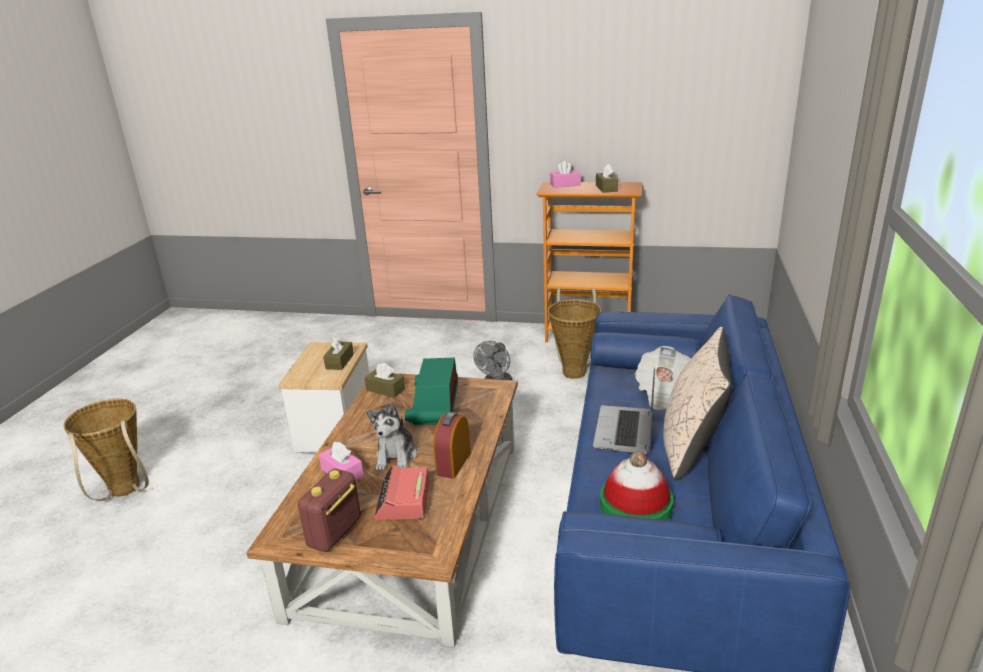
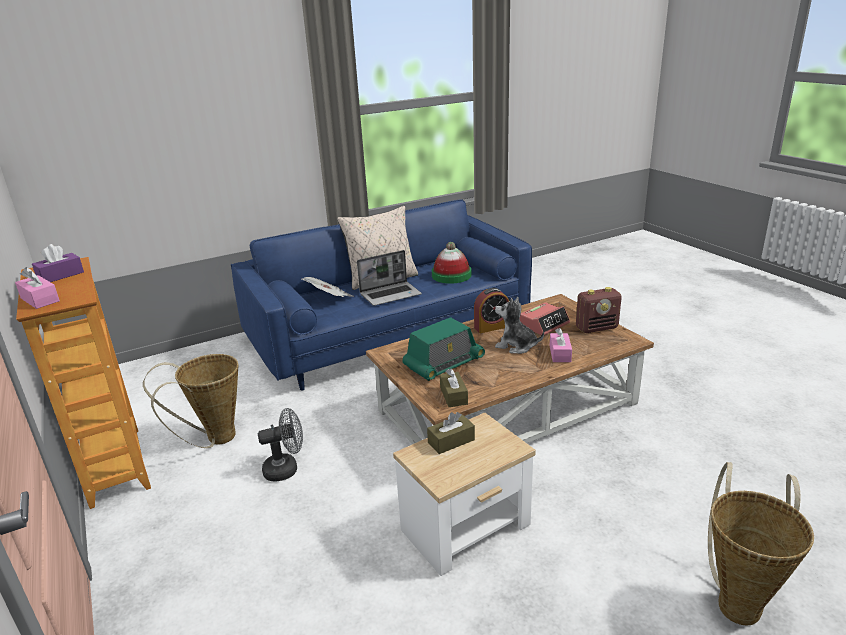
camera: 130 degrees left, 0 degrees up
plush toy [367,403,417,470] -> plush toy turned 120 degrees counterclockwise [495,297,544,354]
brown tissue box [596,164,618,193] -> purple tissue box [32,244,84,282]

